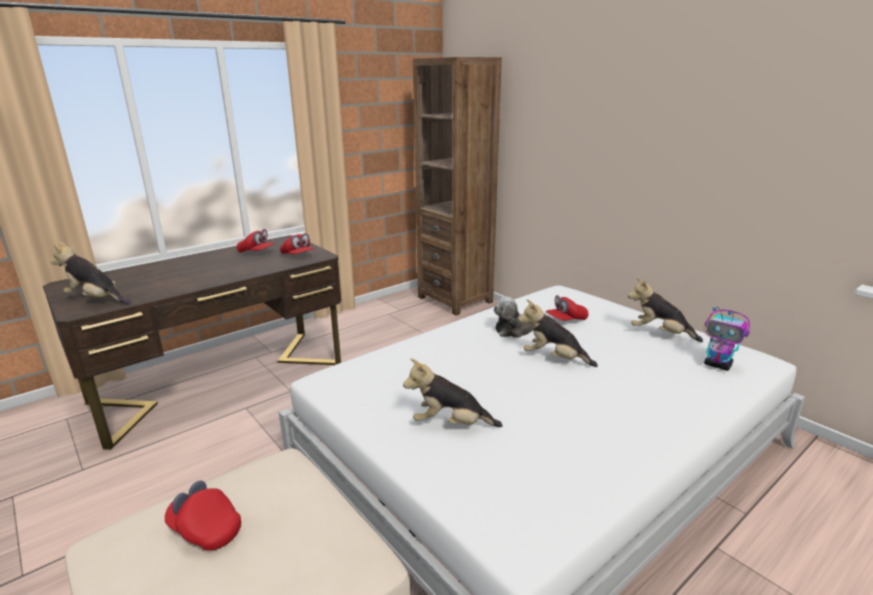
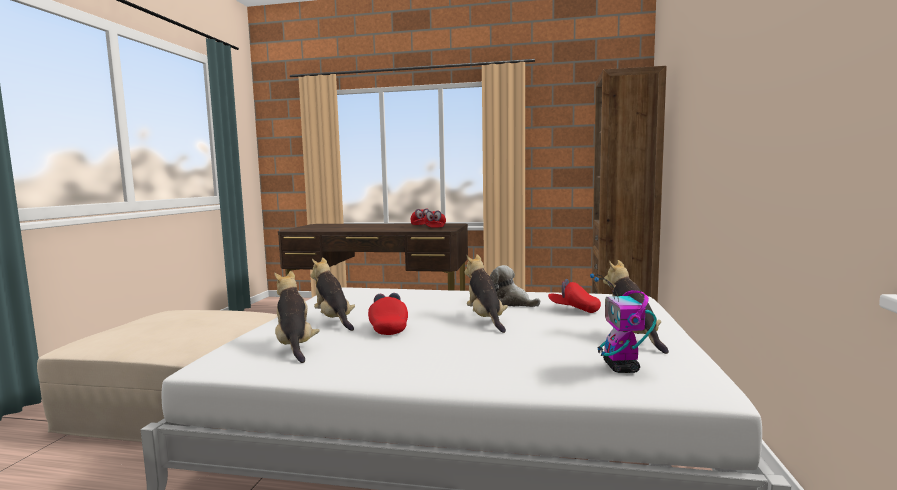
camera: 50 degrees right, 15 degrees down
plush toy [50,241,131,304] -> plush toy moved to [274,271,320,363]
red cap [165,481,241,551] -> red cap moved to [368,293,408,335]

